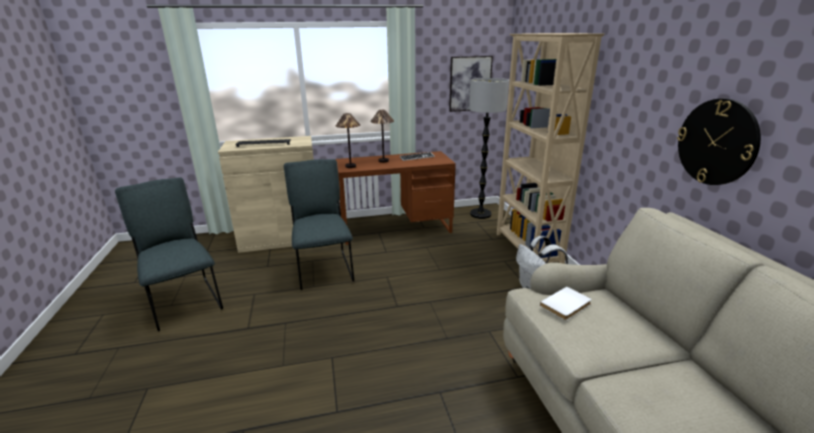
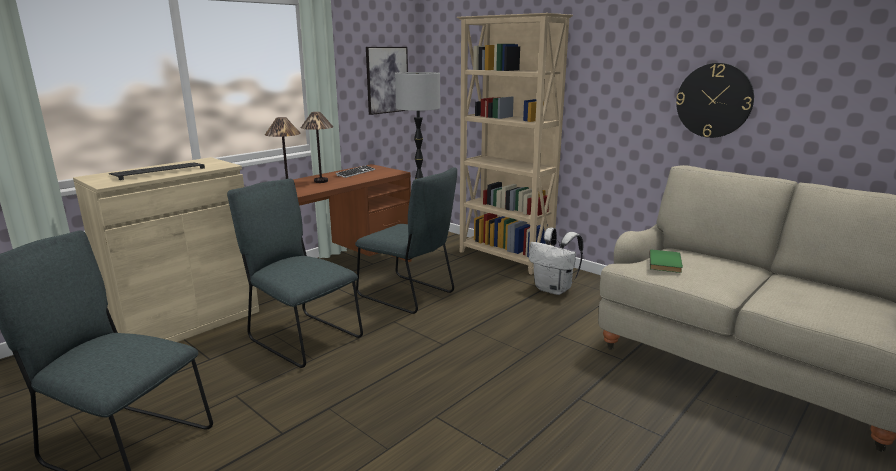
camera: 35 degrees left, 5 degrees down
white book [540,287,592,320] -> green book [649,249,683,273]
none -> grey chair [355,168,457,314]

